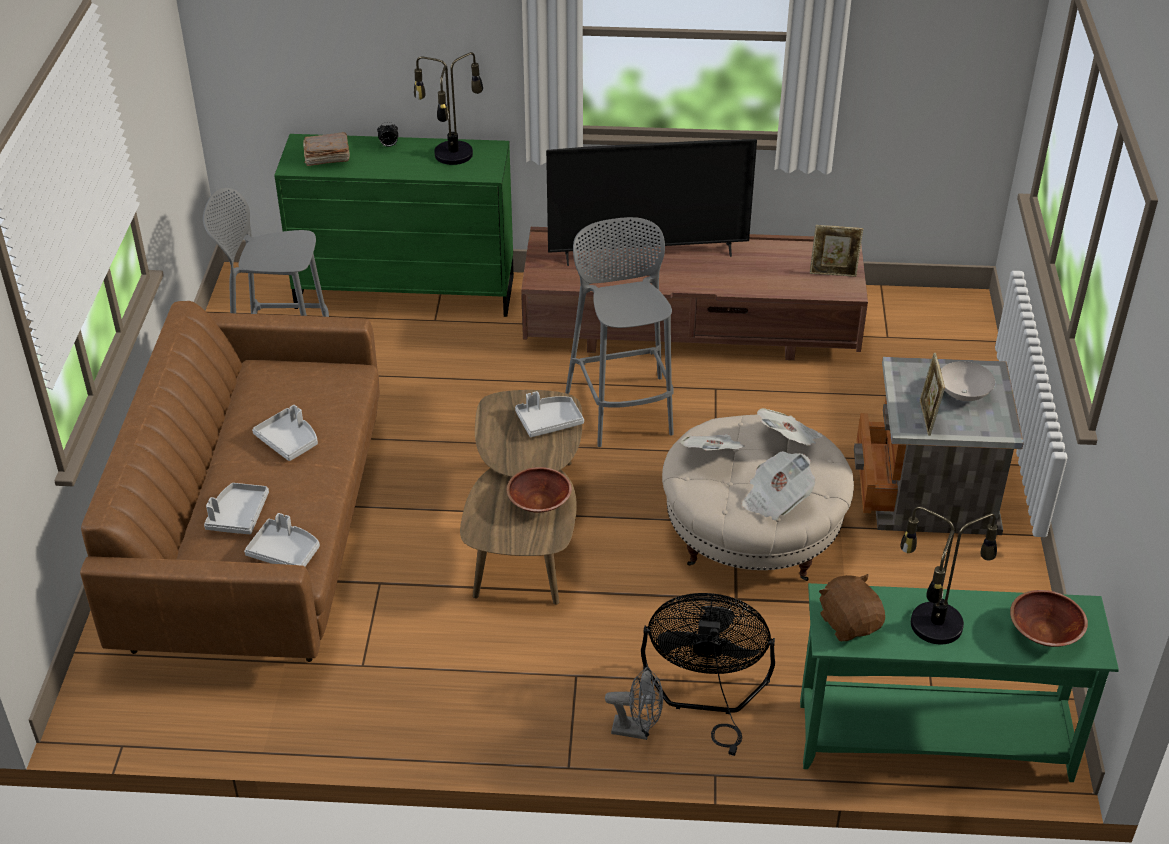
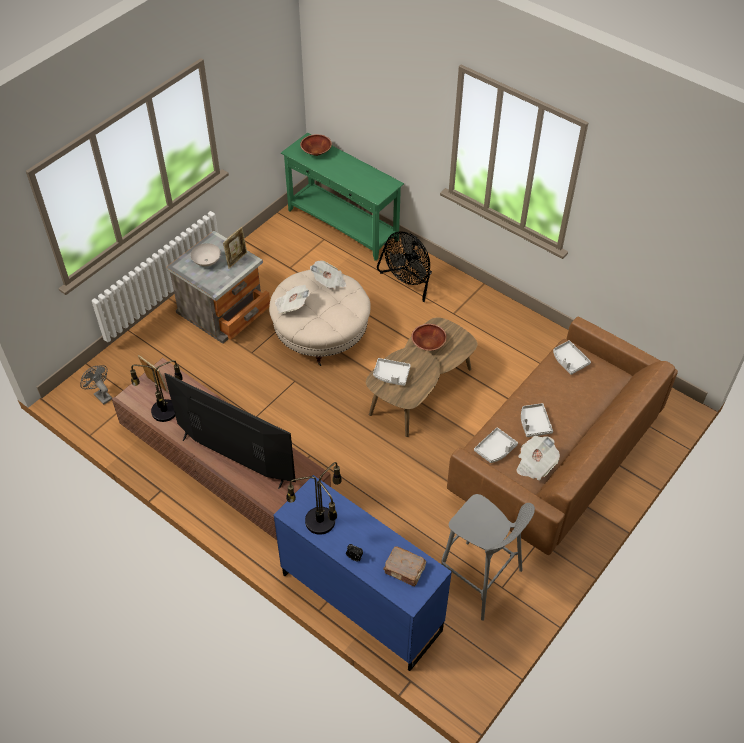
camera: 145 degrees left, 10 degrees up
grey tray [204,483,269,534] -> grey tray moved to [474,427,518,463]
green dresser [274,134,514,317] -> blue dresser [274,475,452,671]
grey stool [565,217,674,447] -> none
grey fan [605,667,663,740] -> grey fan moved to [80,365,112,404]
newspaper [680,434,746,450] -> newspaper moved to [516,436,560,480]
brown plush toy [819,574,885,641] -> none
table lamp [901,506,998,644] -> table lamp moved to [130,360,183,422]

